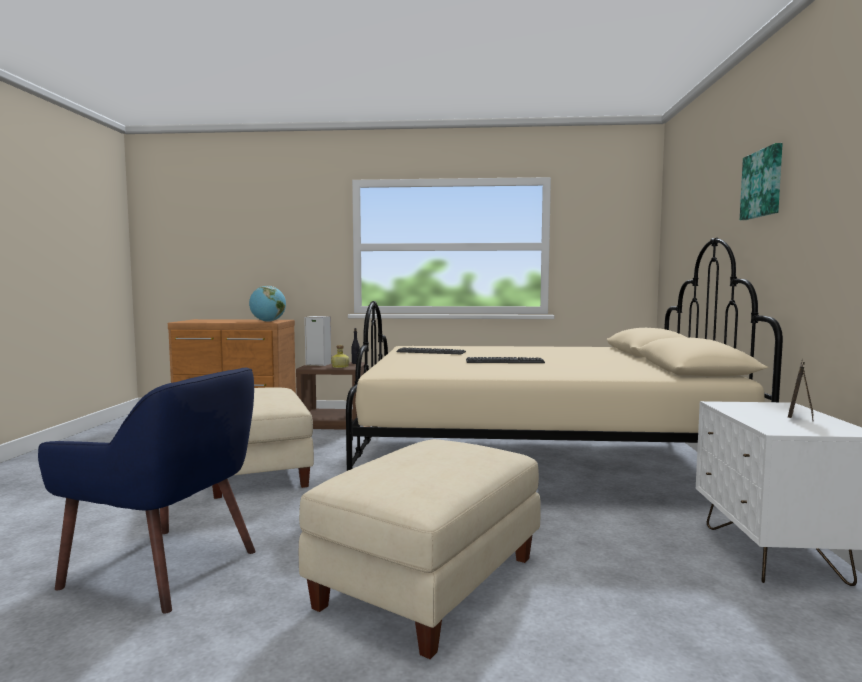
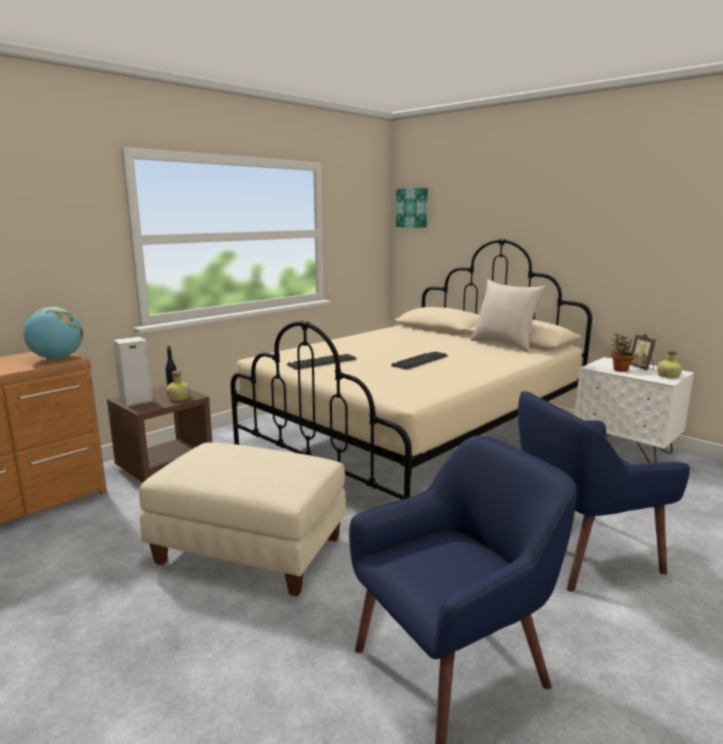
camera: 50 degrees left, 10 degrees up
beige ottoman [299,439,541,659] -> blue armchair [518,391,690,592]
picture [740,143,783,220] -> picture moved to [396,188,428,228]
none -> beige pillow [471,279,546,352]
none -> potted plant [611,333,634,372]
none -> bottle [657,349,683,378]

